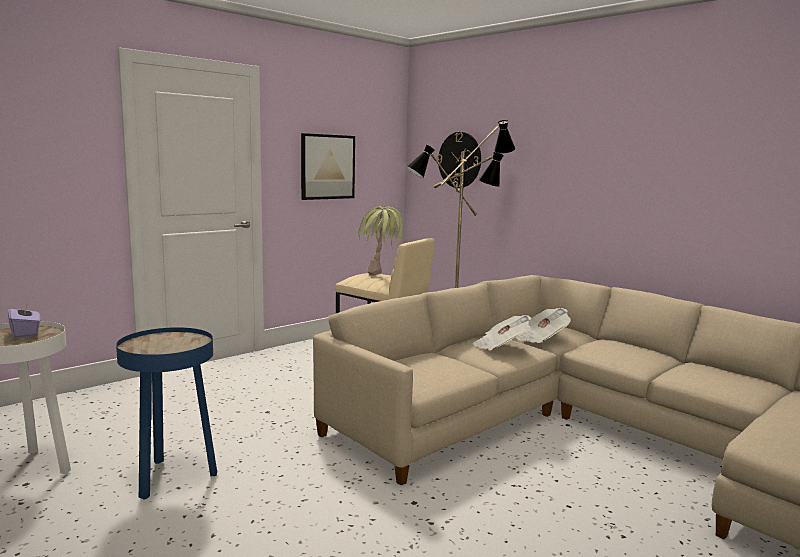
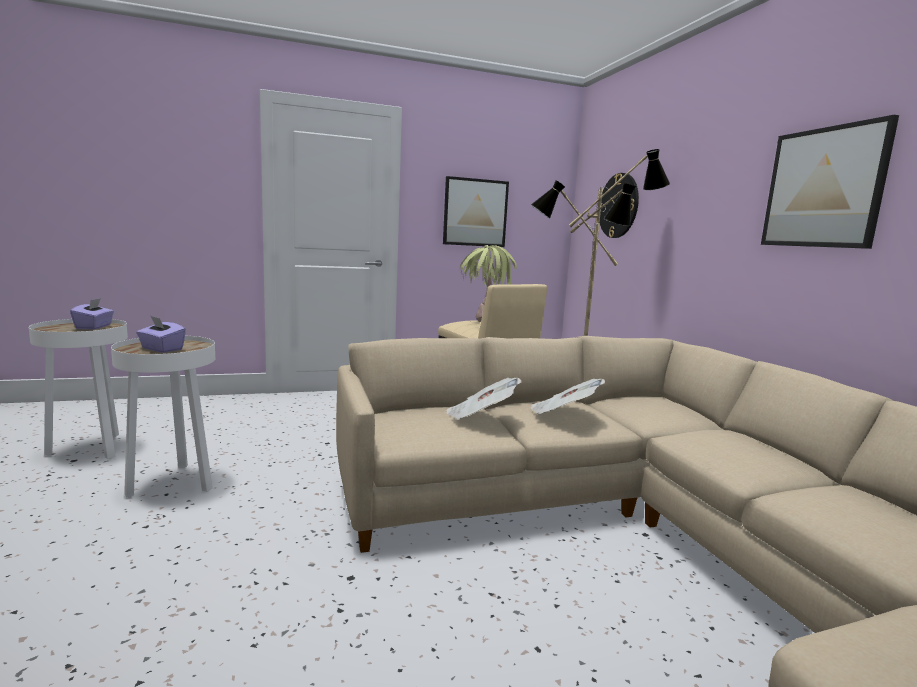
camera: 25 degrees right, 0 degrees up
blue side table [116,327,217,499] -> white side table [111,336,215,497]
newspaper [516,308,571,343] -> newspaper moved to [446,378,521,420]
none -> purple tissue box [136,316,186,353]
none -> picture [761,115,899,249]

